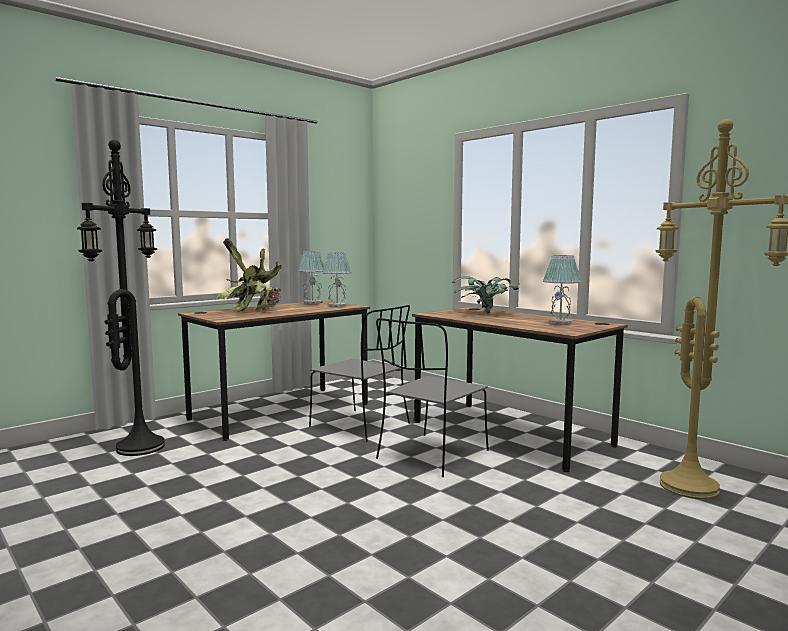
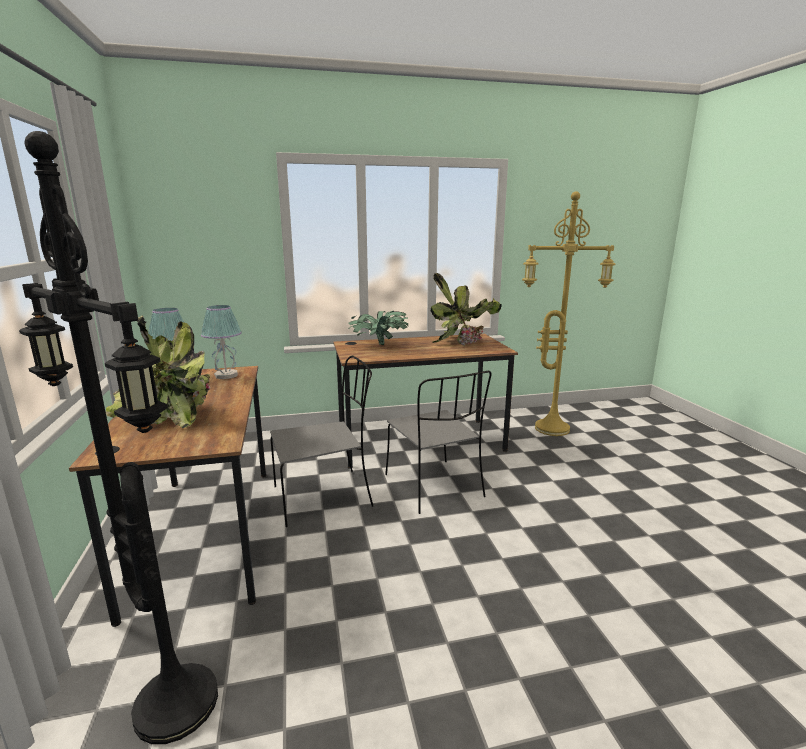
camera: 60 degrees left, 10 degrees up
table lamp [543,255,581,325] -> potted plant [431,273,502,346]

